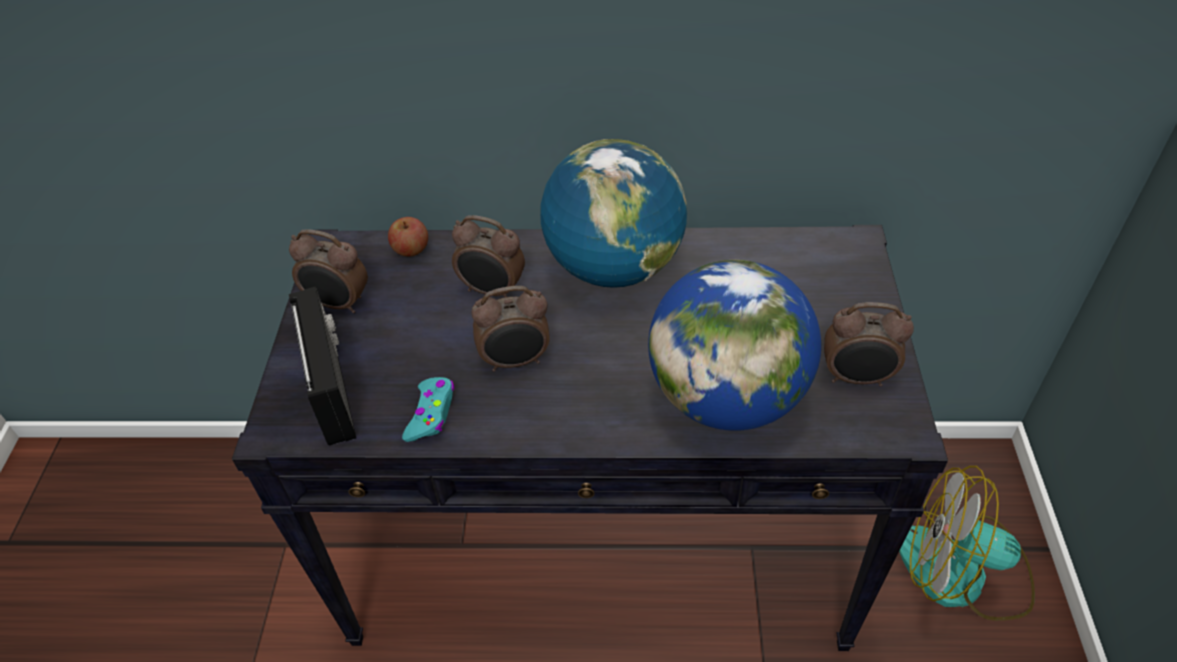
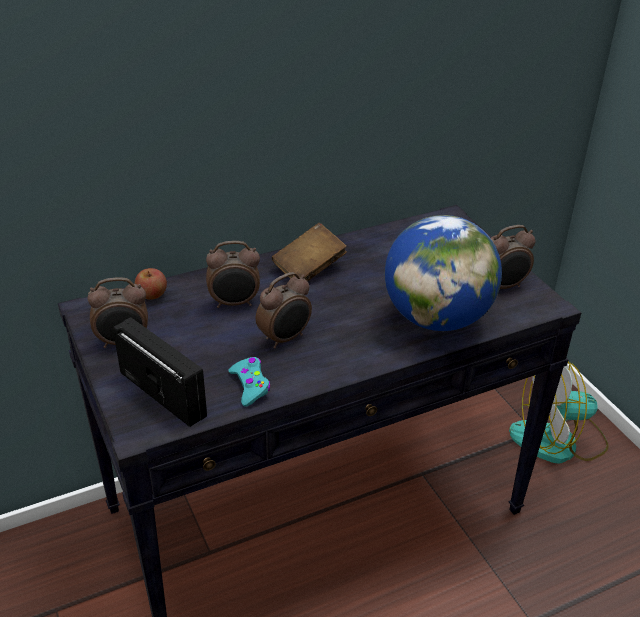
camera: 30 degrees left, 10 degrees down
globe [540,139,687,288] -> brown book [272,223,347,282]

